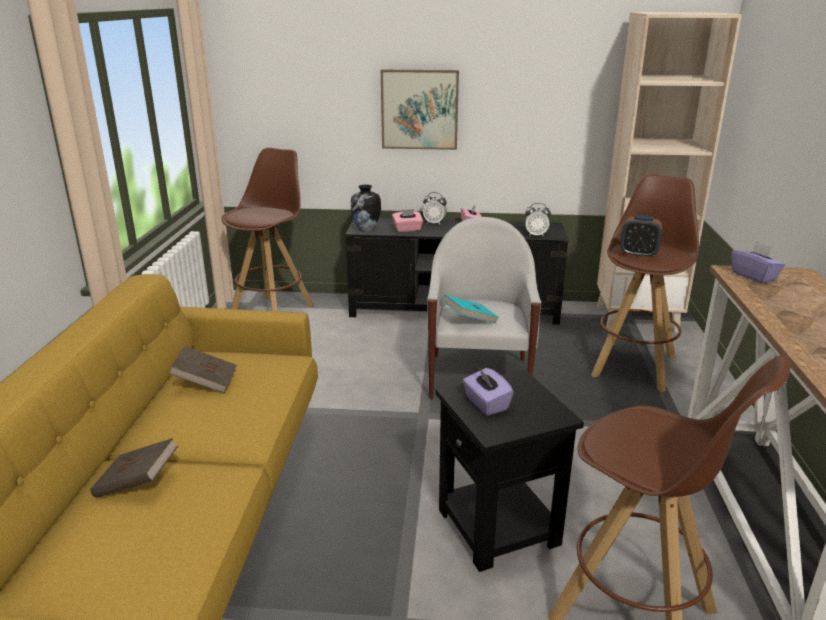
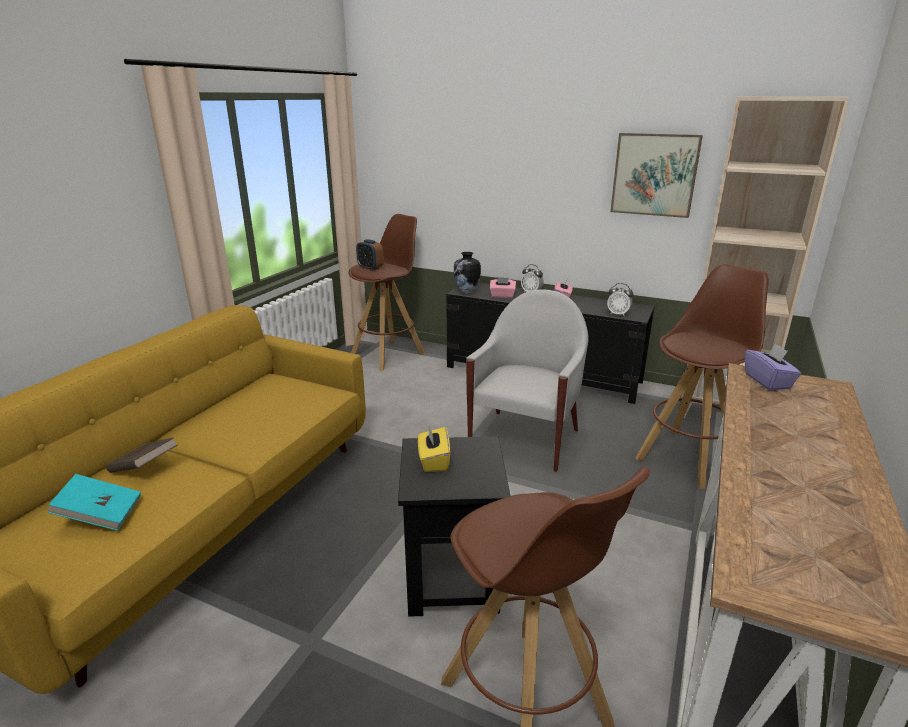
camera: 20 degrees right, 0 degrees up
brown book [169,346,237,393] -> none
picture [381,70,459,150] -> picture moved to [610,133,703,218]
turquoise book [442,294,499,324] -> turquoise book moved to [47,474,141,531]
purple tissue box [463,368,514,416] -> yellow tissue box [418,426,451,472]
alarm clock [620,215,663,258] -> alarm clock moved to [356,239,384,271]

